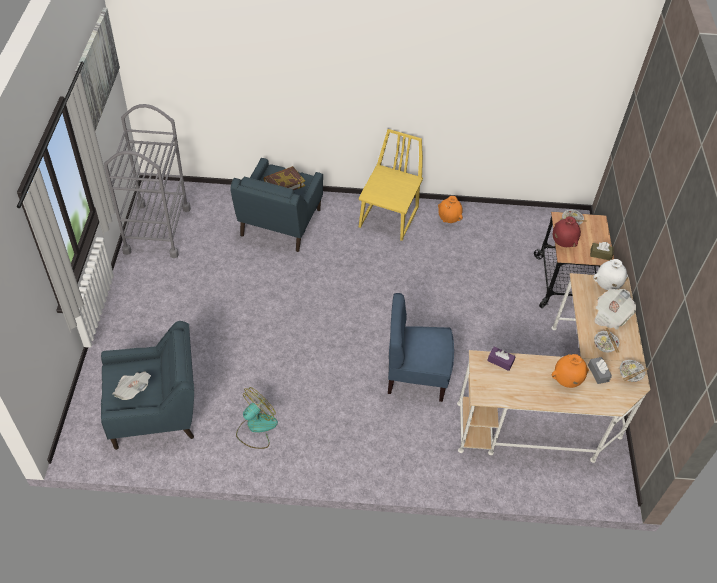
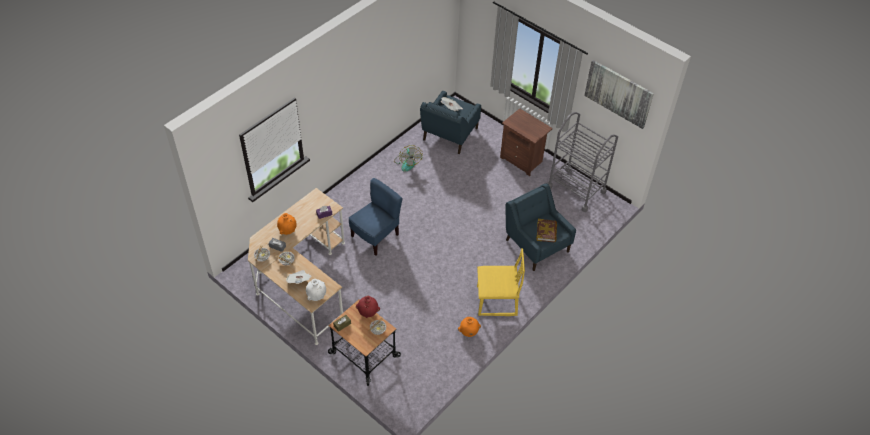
camera: 130 degrees right, 0 degrees up
yellow chair [359,129,423,241] -> yellow chair turned 60 degrees counterclockwise [477,248,525,316]
none -> brown nightstand [500,108,553,176]

